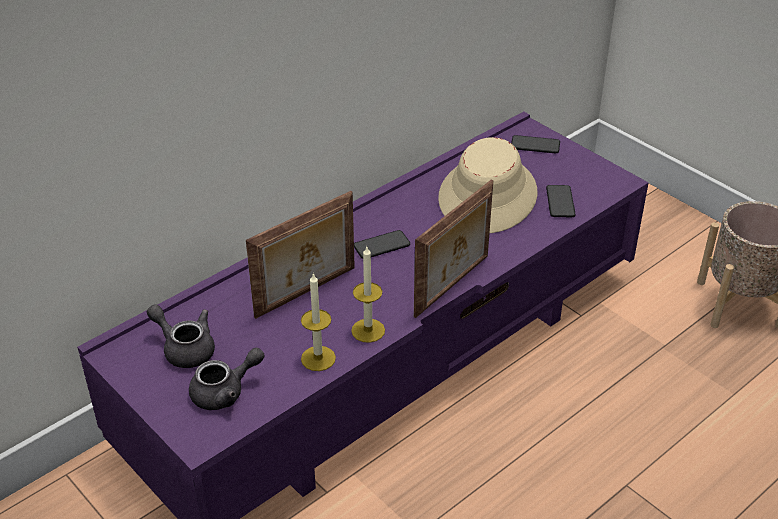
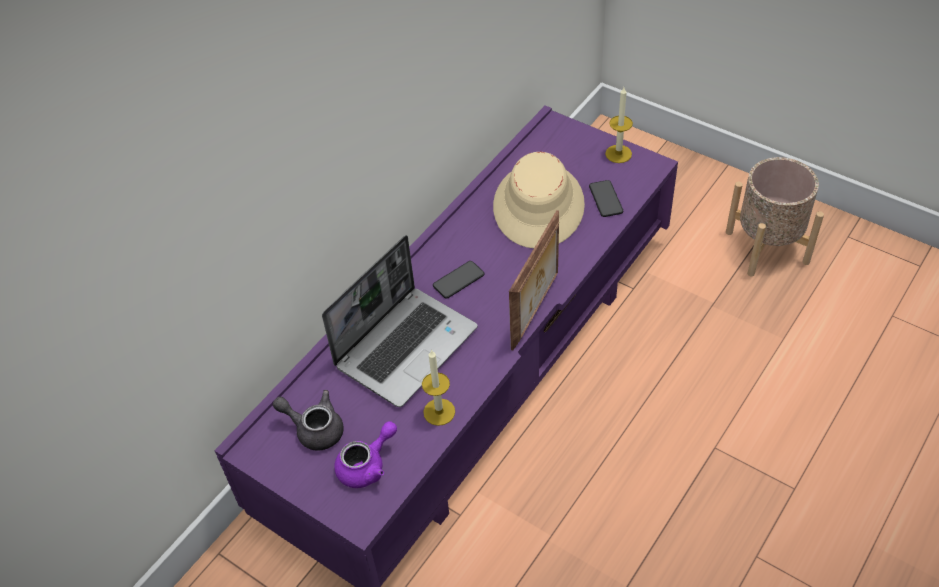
camera: 10 degrees left, 10 degrees up
grey teapot [189,348,264,410] -> purple teapot [334,421,397,488]
picture frame [246,191,355,319] -> laptop [322,235,478,407]
candle [351,247,385,343] -> candle moved to [605,87,633,163]
phone [511,135,560,153] -> none

